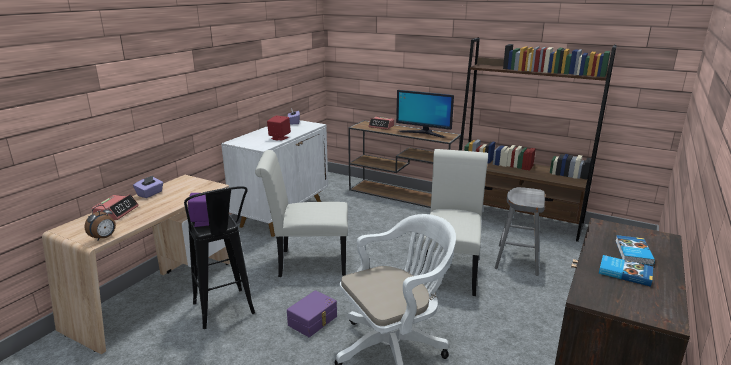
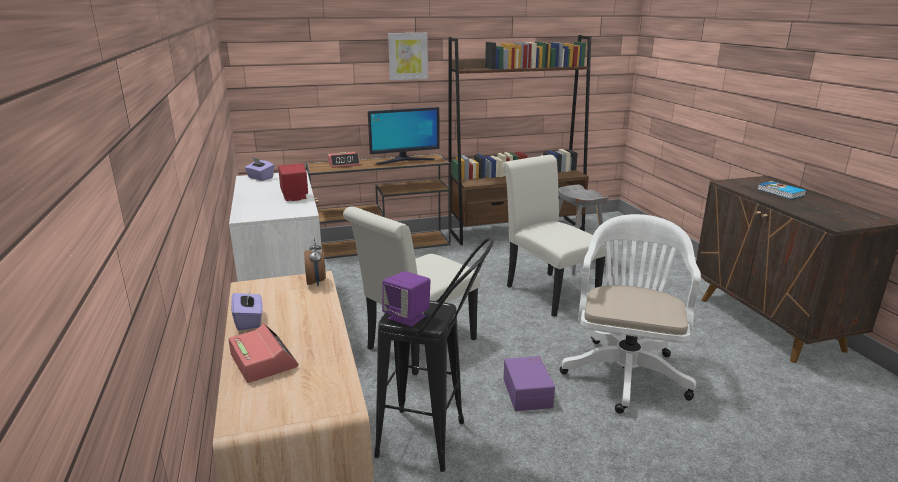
camera: 45 degrees left, 0 degrees up
alarm clock [84,205,116,241] -> alarm clock moved to [304,239,326,286]
book [599,255,653,287] -> none
none -> picture [388,33,428,80]

